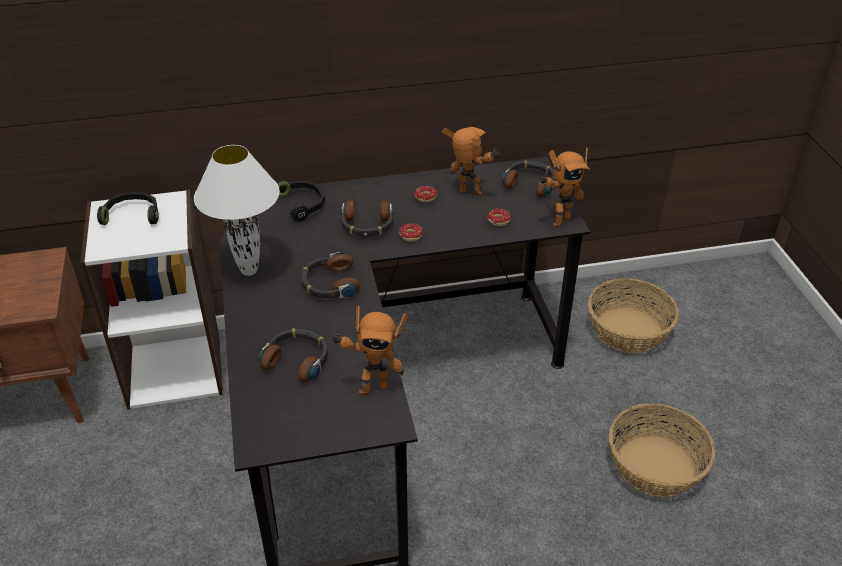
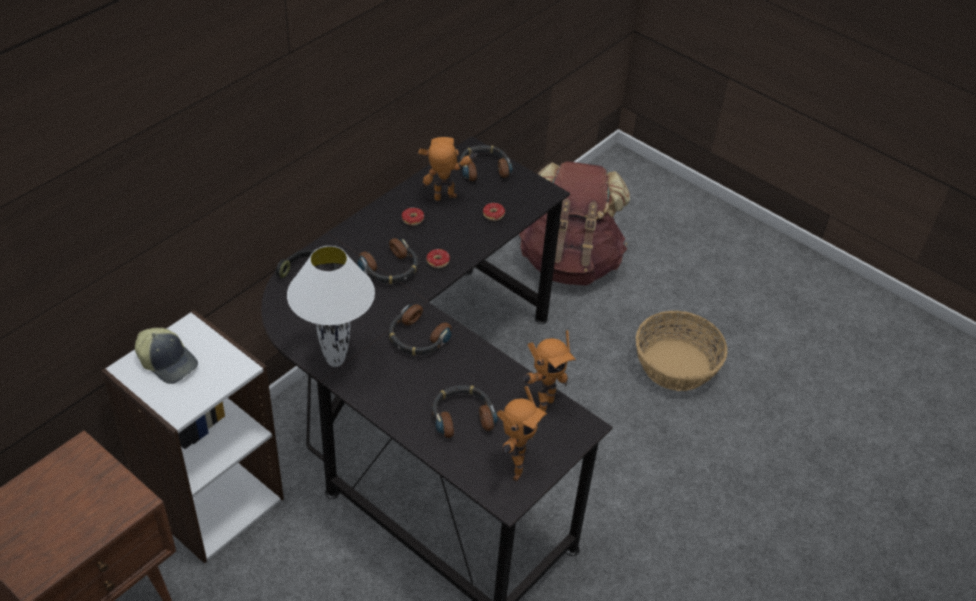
camera: 40 degrees left, 5 degrees up
black headphones [97,192,159,225] -> cap [135,328,198,384]
toy robot [540,147,590,227] -> toy robot moved to [497,386,547,481]
basket [588,278,679,353] -> brown backpack [519,161,630,285]

